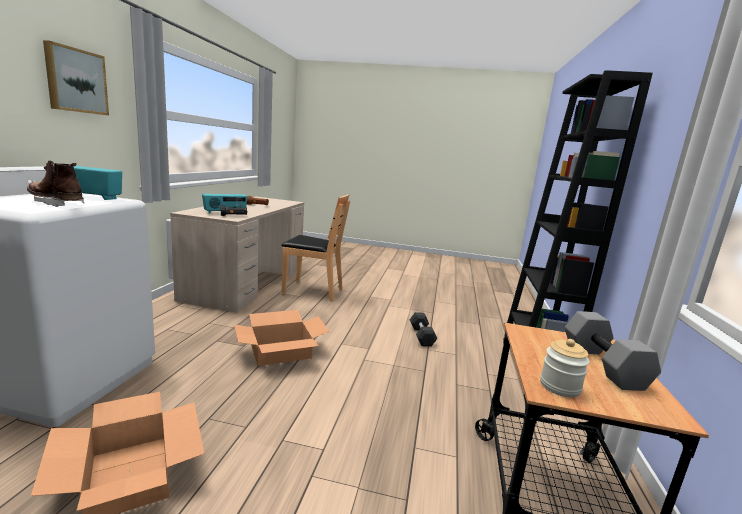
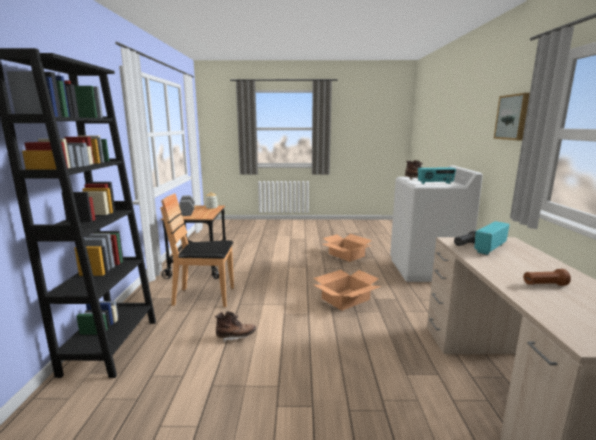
camera: 170 degrees right, 0 degrees up
brown chair [281,194,350,301] -> brown chair moved to [160,193,234,307]
black dumbbell [410,312,438,346] -> brown boot [215,311,256,343]

